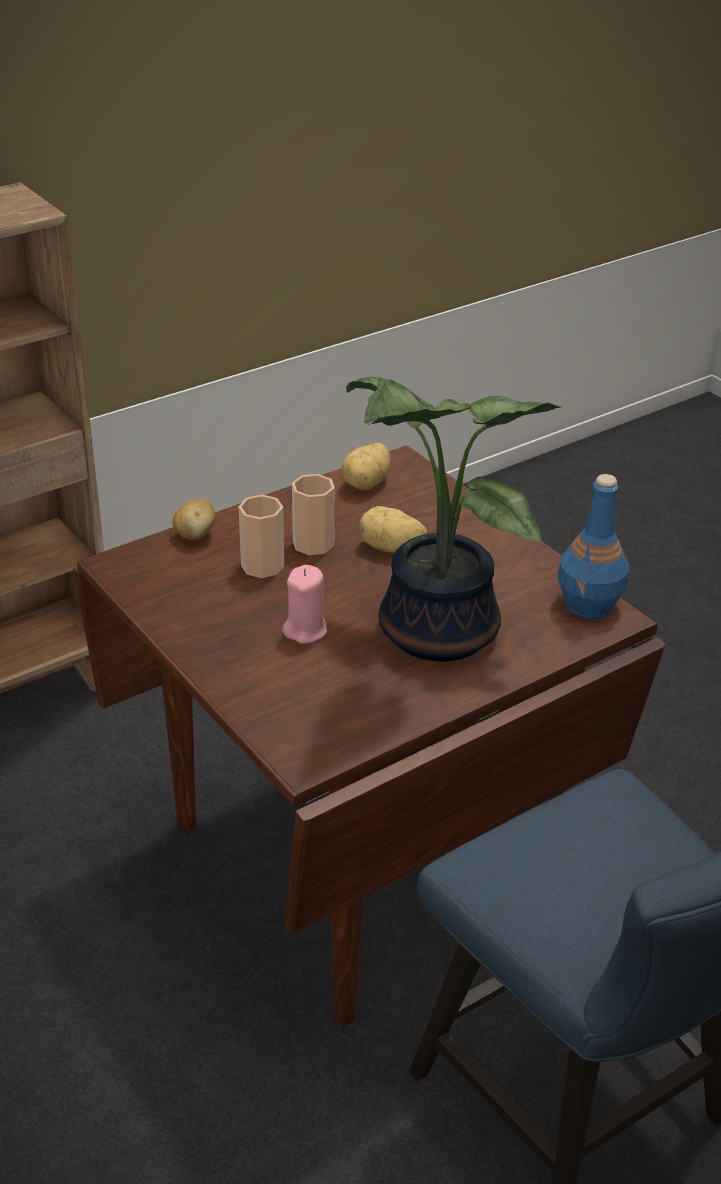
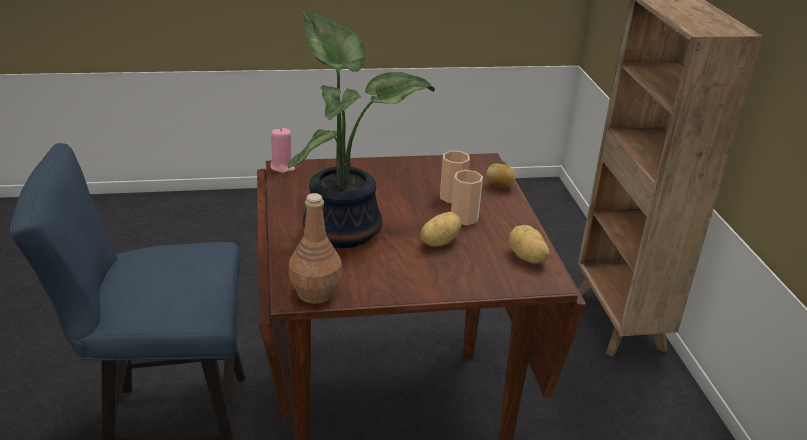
camera: 115 degrees right, 5 degrees down
pink candle [282,565,327,644] -> pink candle moved to [270,127,295,173]
blue bottle [558,474,630,619] -> brown bottle [289,193,342,304]

